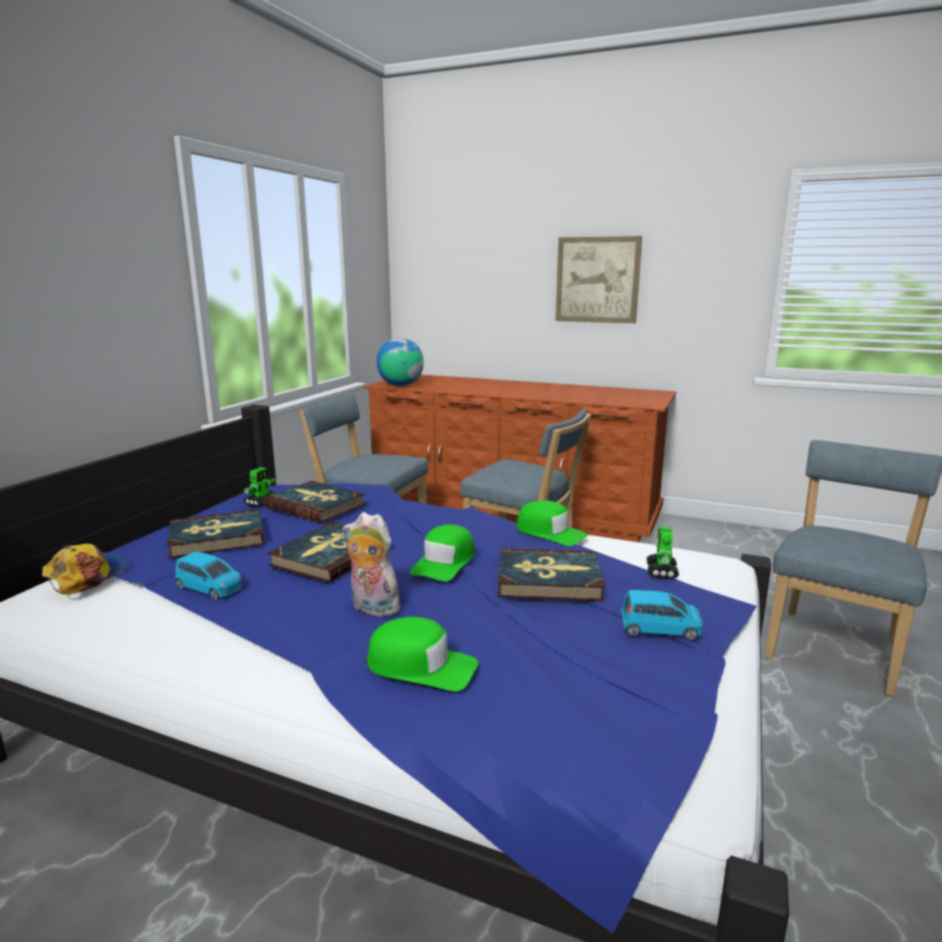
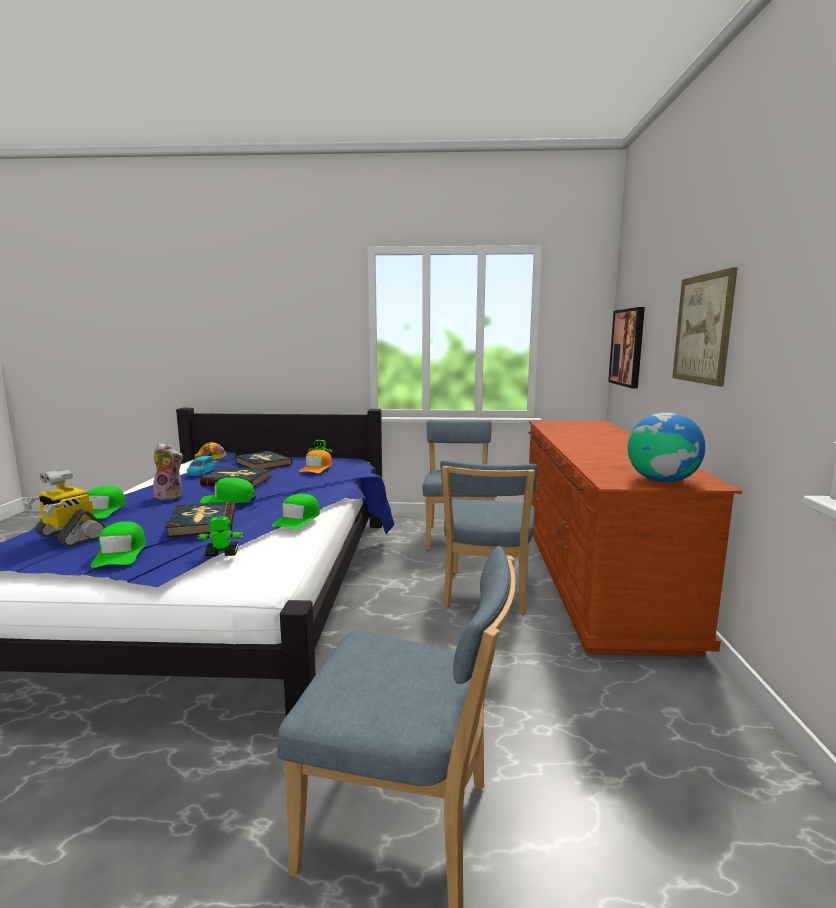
camera: 70 degrees right, 5 degrees down
book [264,481,366,523] -> orange cap [299,450,332,473]
plush toy [343,512,404,617] -> plush toy turned 90 degrees clockwise [150,443,183,500]
globe [377,338,424,386] -> globe moved to [628,413,705,482]
blue toy car [621,590,703,640] -> green cap [91,521,146,568]
none -> toy robot [23,469,105,547]
none -> picture [608,307,645,388]

